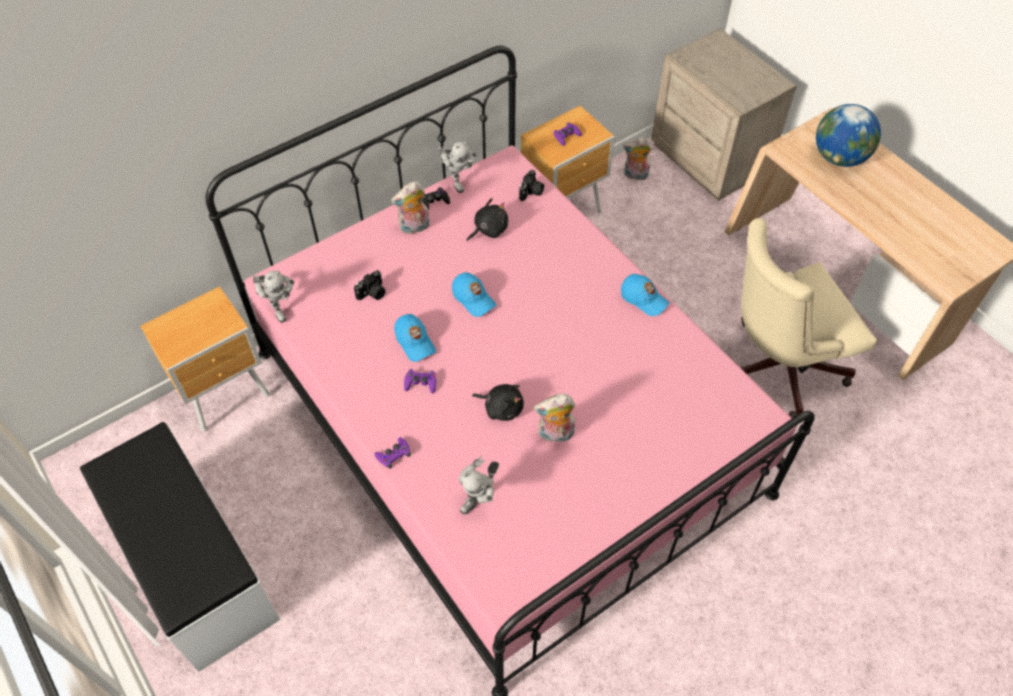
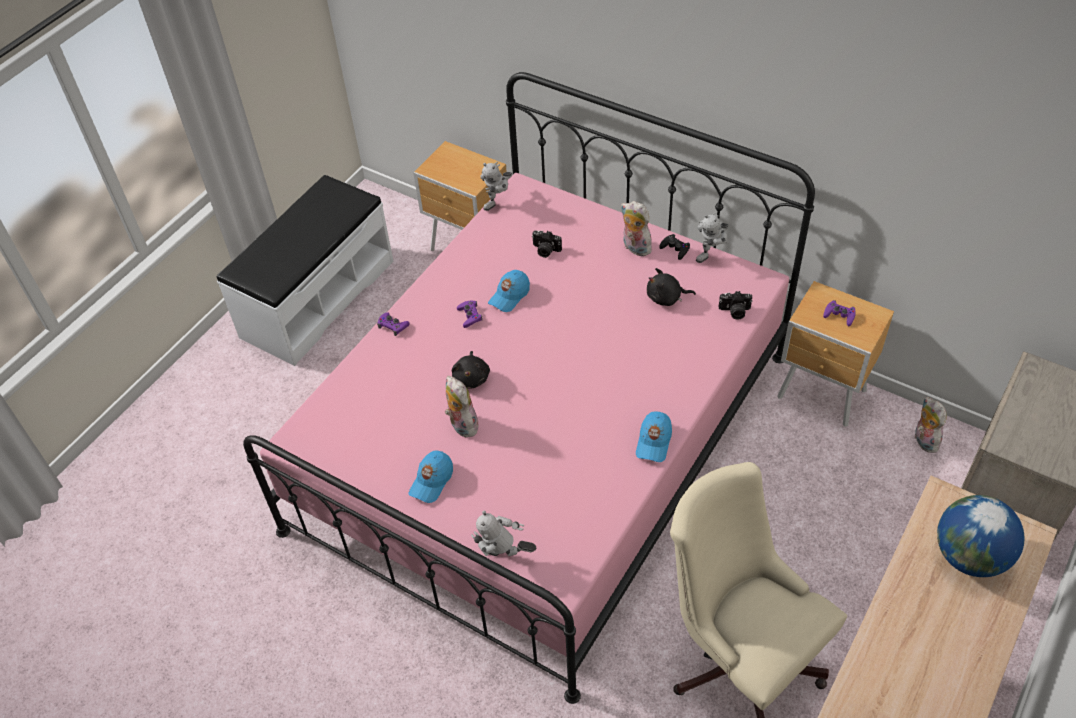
camera: 70 degrees right, 5 degrees down
blue cap [452,272,496,317] -> blue cap moved to [408,451,453,503]
toy robot [459,456,499,514] -> toy robot moved to [471,510,536,556]
black plush toy [467,198,508,241] -> black plush toy turned 150 degrees clockwise [647,268,696,306]

